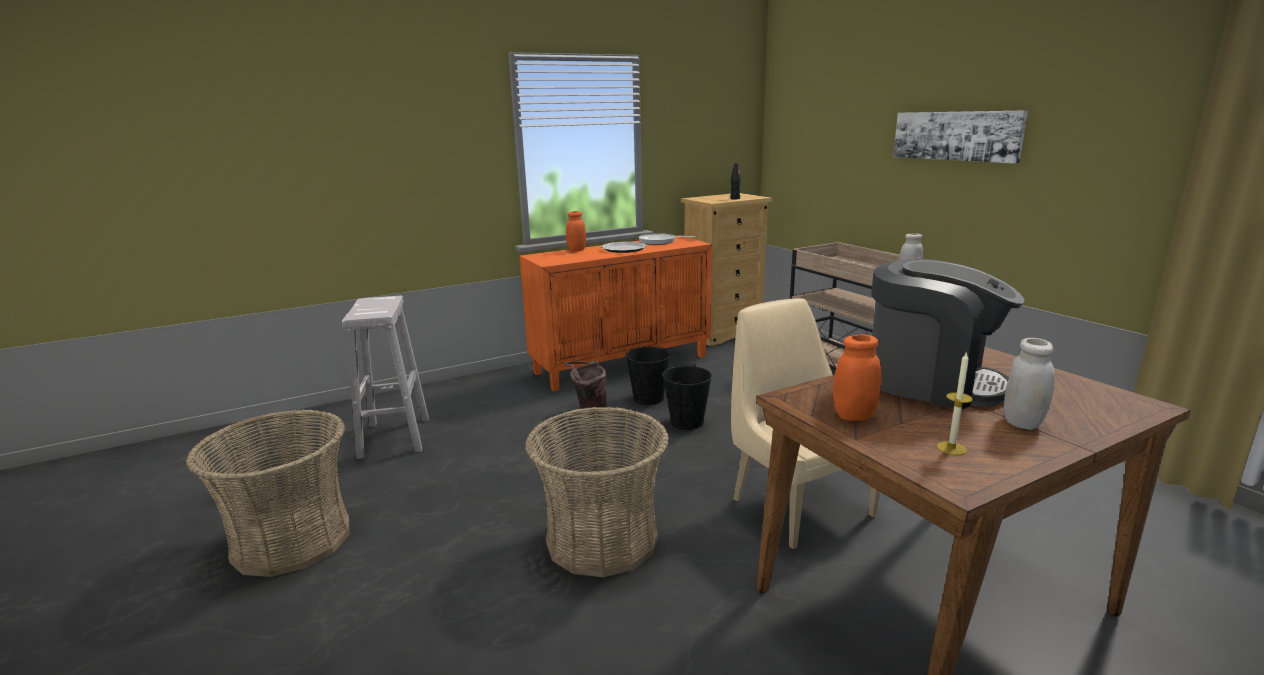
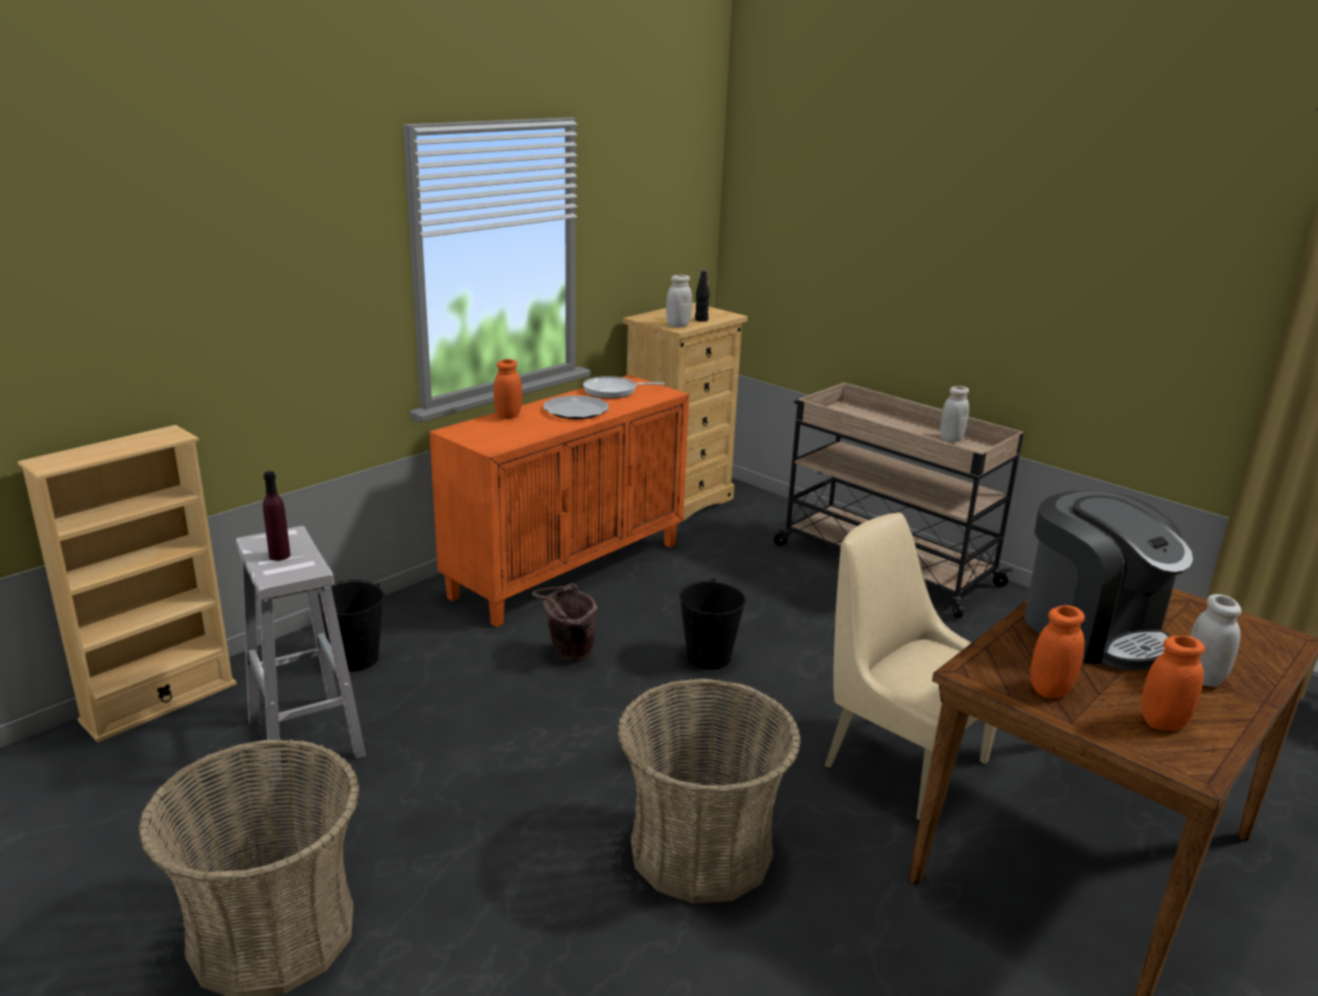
camera: 20 degrees left, 5 degrees up
black bucket [625,346,671,405] -> black bucket moved to [318,580,384,672]
coffee machine [871,259,1025,409] -> coffee machine turned 45 degrees clockwise [1024,490,1193,671]
picture [893,110,1028,164] -> none
candle [937,351,973,456] -> orange jar [1141,635,1205,731]
none -> beige bookcase [18,425,237,743]
none -> purple bottle [263,471,290,561]
none -> white jar [666,275,692,327]

